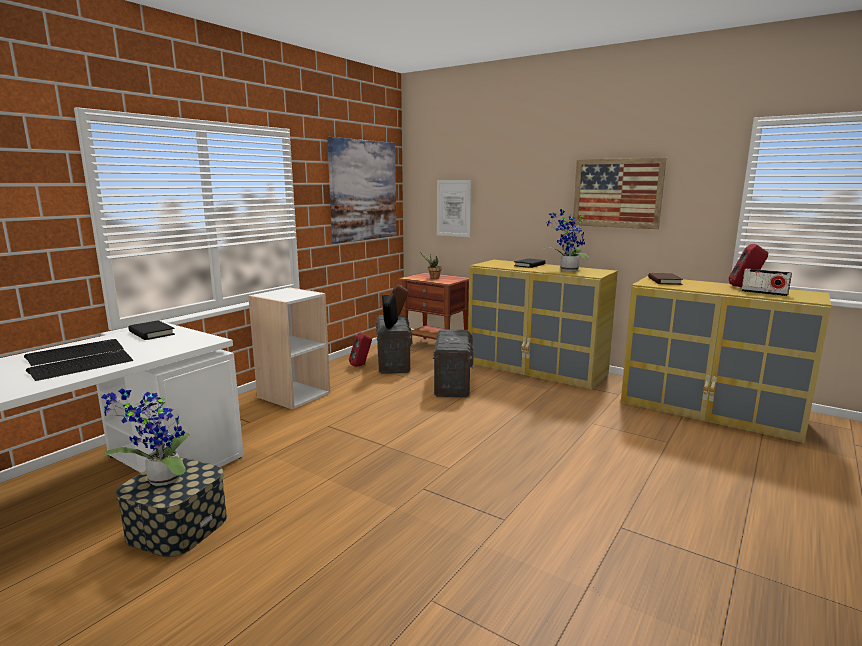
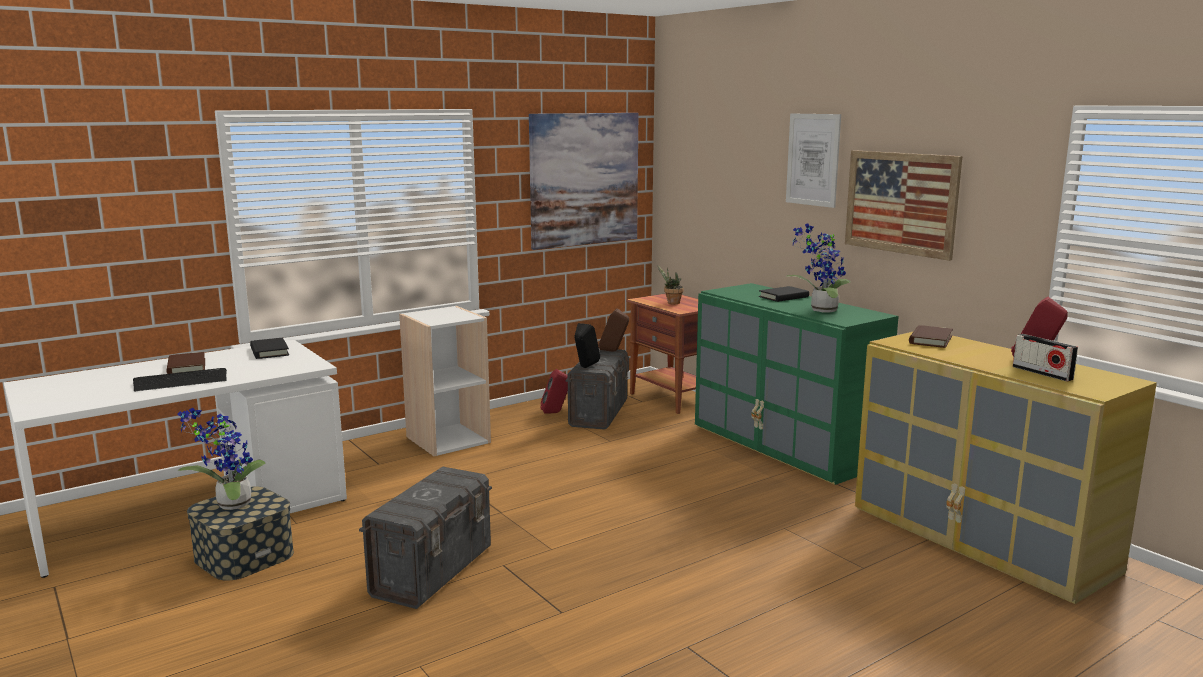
camera: 20 degrees right, 0 degrees up
keyboard [24,339,124,366] -> brown book [166,352,205,374]
grey storage box [433,329,473,397] -> grey storage box moved to [359,467,492,609]
picture [437,180,471,237] -> picture moved to [786,113,841,208]
yellow cabinet [468,260,618,389] -> green cabinet [695,283,899,485]

